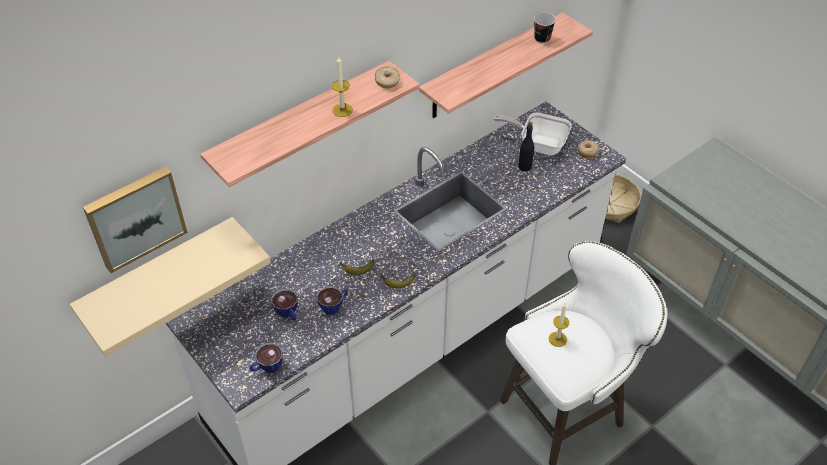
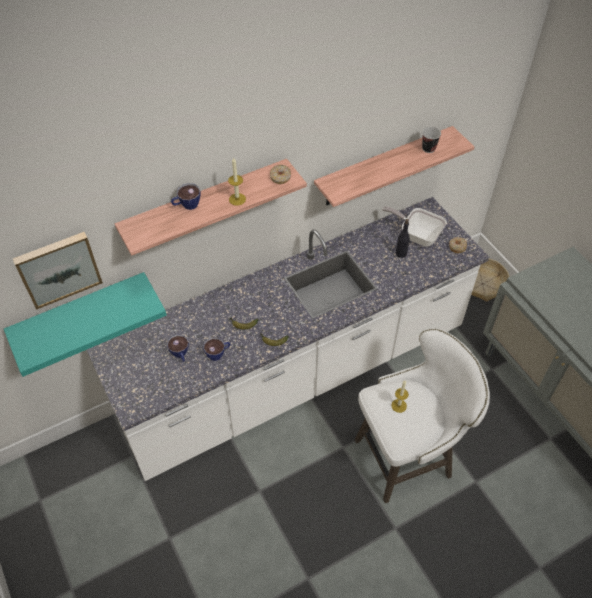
camera: 10 degrees right, 5 degrees up
beige shelf [70,217,271,357] -> turquoise shelf [4,272,167,377]
cup [249,343,283,373] -> cup moved to [171,183,201,210]

